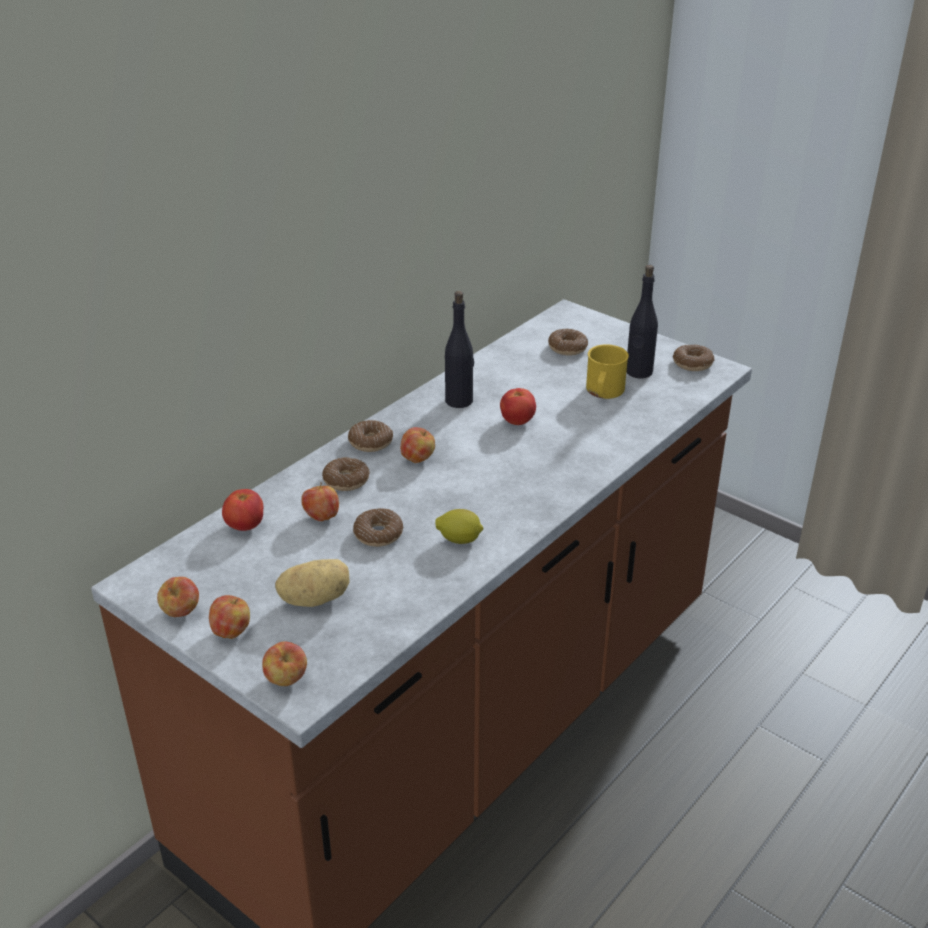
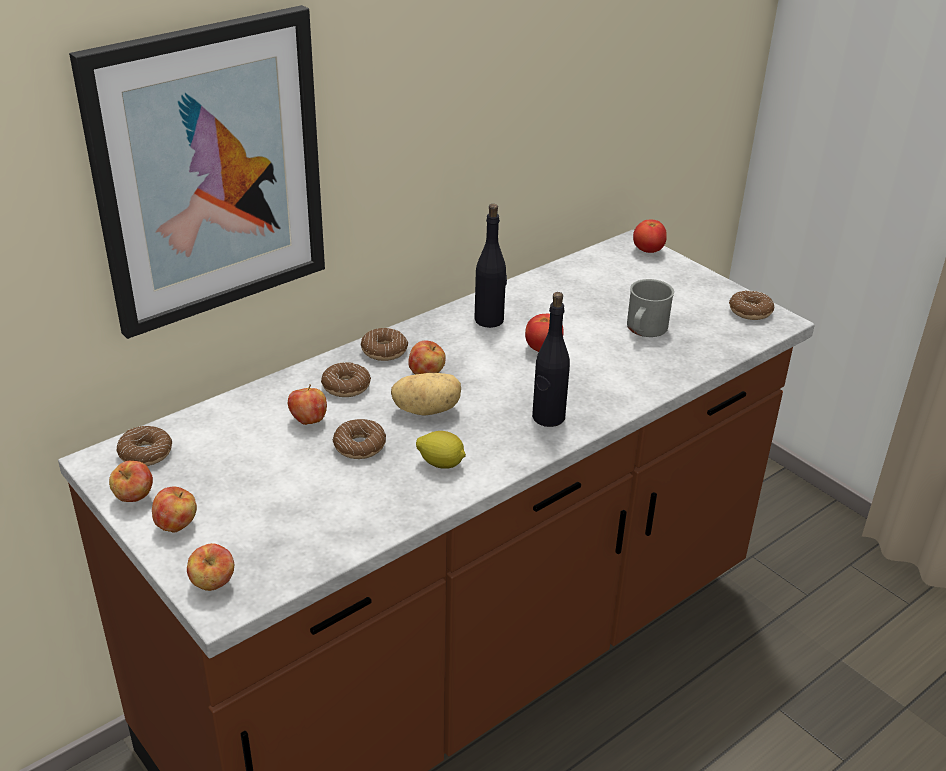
camera: 10 degrees right, 0 degrees up
tomato [222,489,263,531] -> tomato moved to [633,220,667,253]
potato [275,559,350,607] -> potato moved to [391,373,461,416]
donut [548,329,588,356] -> donut moved to [117,426,172,466]
yellow mug [586,344,629,399] -> grey mug [627,279,674,337]
black bottle [626,265,658,379] -> black bottle moved to [532,292,570,427]
none -> picture [69,5,325,339]

